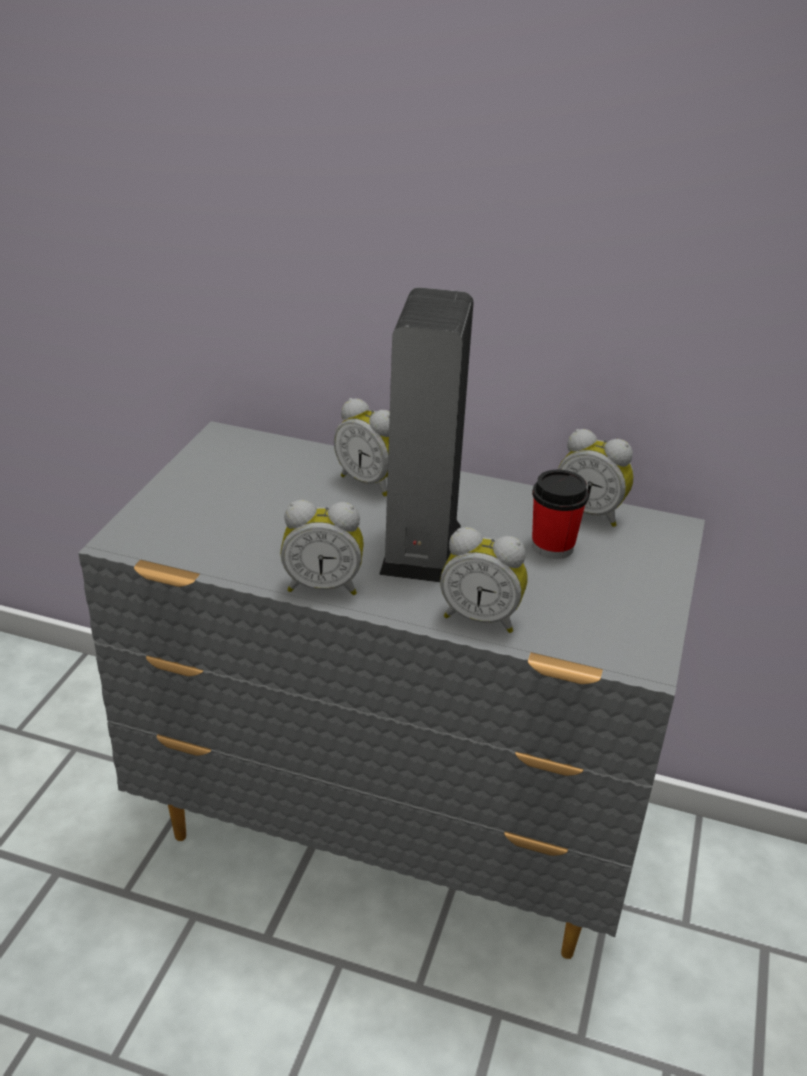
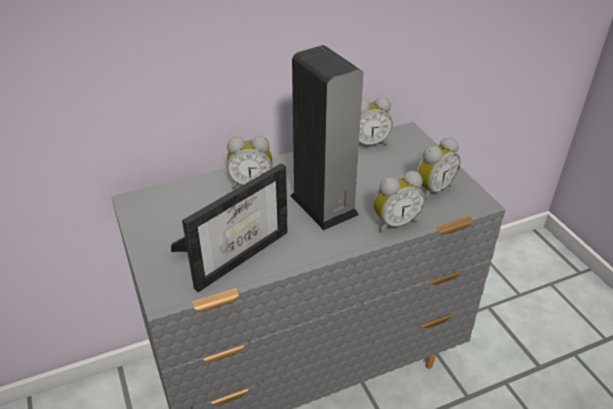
camera: 40 degrees left, 5 degrees up
alarm clock [281,500,364,595] -> alarm clock moved to [416,137,460,200]
cup [532,470,589,559] -> none
none -> picture frame [171,163,288,292]

